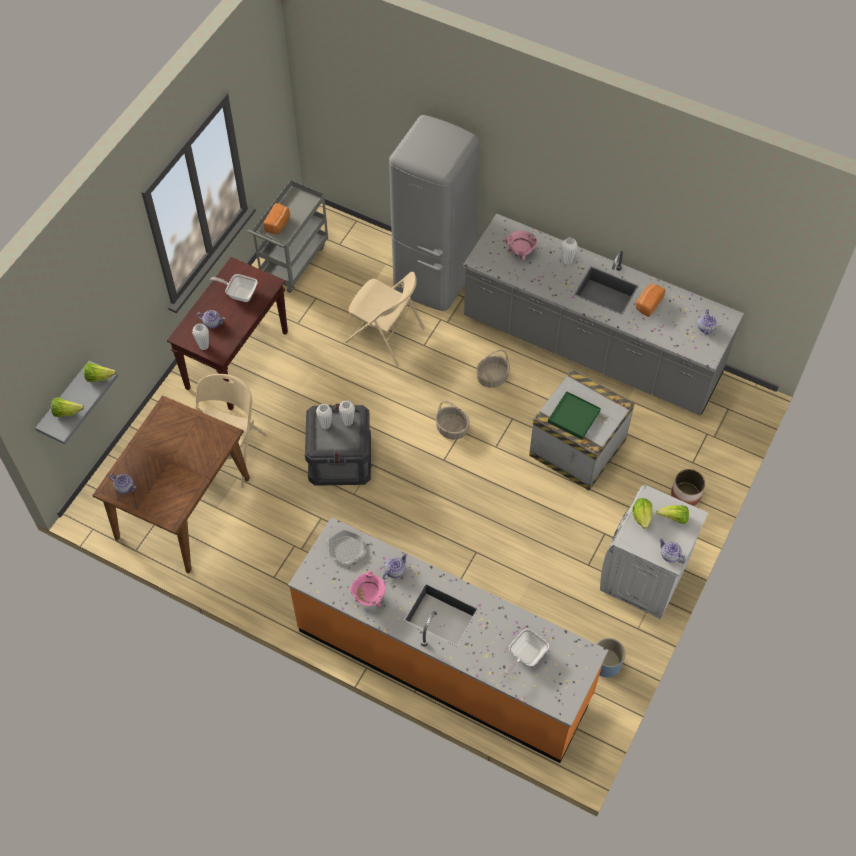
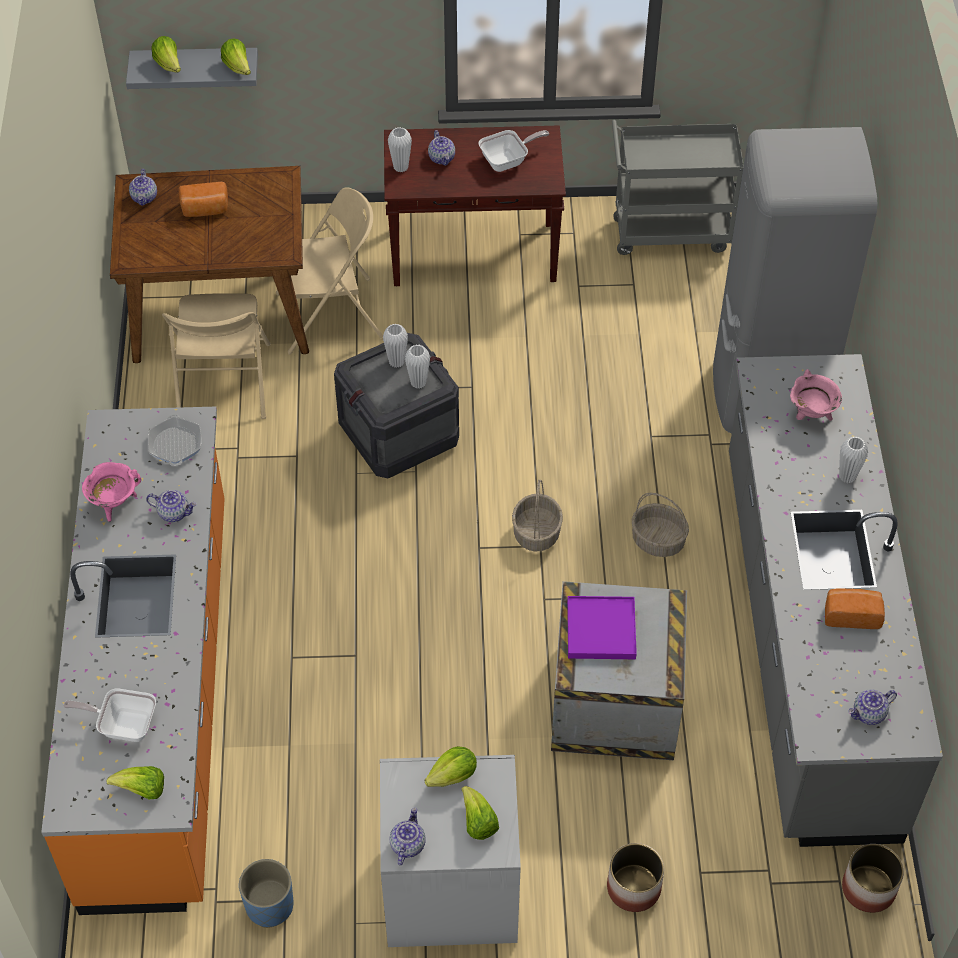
camera: 60 degrees right, 5 degrees down
frying pan [210,274,258,302] -> frying pan turned 75 degrees clockwise [478,130,549,172]
bread [263,203,290,234] -> bread moved to [179,181,228,217]
beige chair [345,272,425,367] -> beige chair moved to [162,293,271,419]
green tray [548,391,601,439] -> purple tray [567,596,637,659]
none -> lettuce [106,766,164,799]
none -> planter [842,844,904,913]

